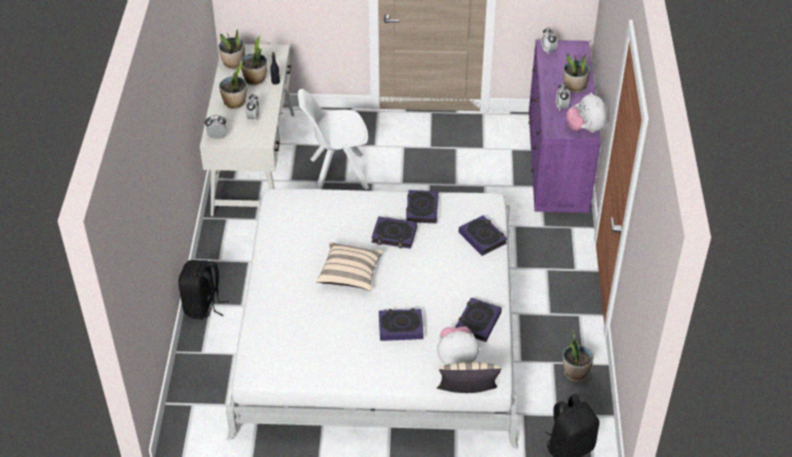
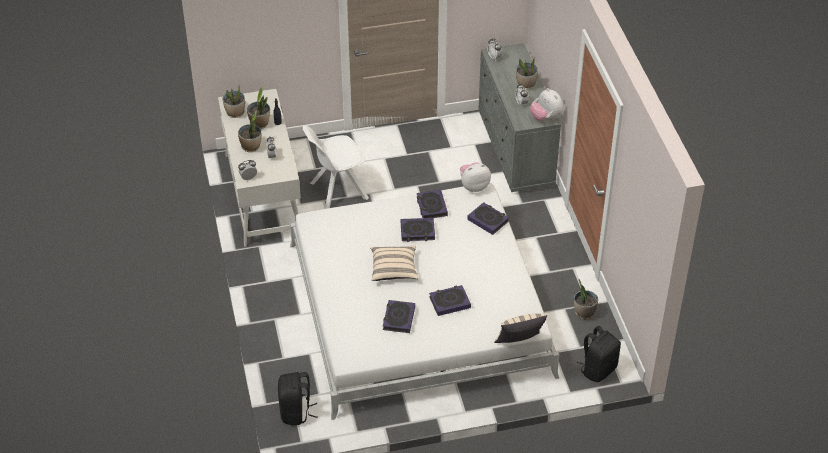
camera: 15 degrees left, 0 degrees up
black backpack [178,260,229,320] -> black backpack moved to [278,372,317,425]
plush toy [437,326,479,365] -> plush toy moved to [460,162,491,192]
book [455,298,502,342] -> book moved to [383,300,415,333]
purple dresser [528,40,601,213] -> grey dresser [478,43,561,192]

